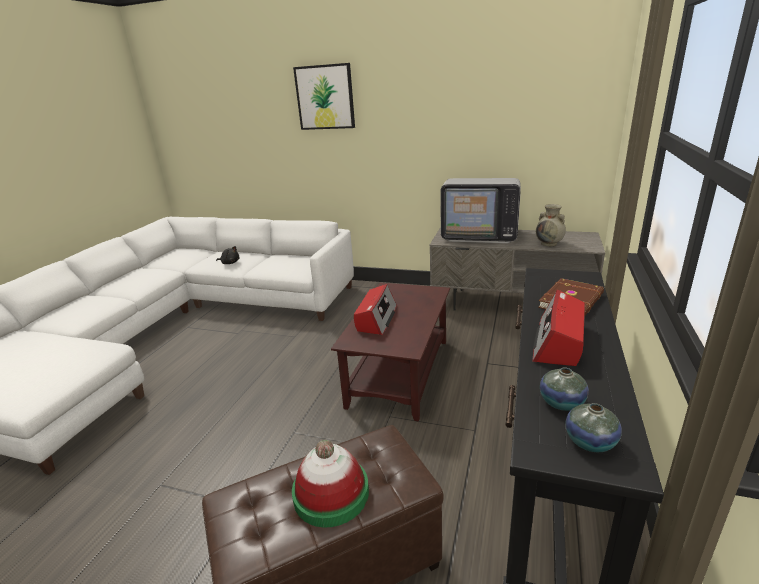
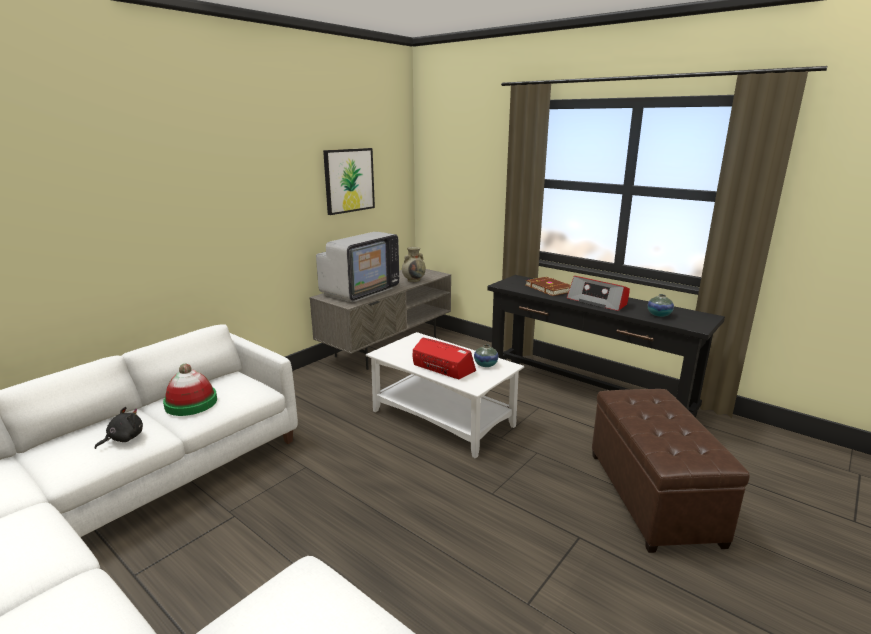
camera: 70 degrees left, 5 degrees down
hat [292,440,369,527] -> hat moved to [163,364,217,416]
picture [293,63,355,130] -> picture moved to [323,148,375,215]
brown coffee table [331,283,450,422] -> white coffee table [366,332,524,459]
vase [566,403,622,452] -> vase moved to [474,344,499,367]

